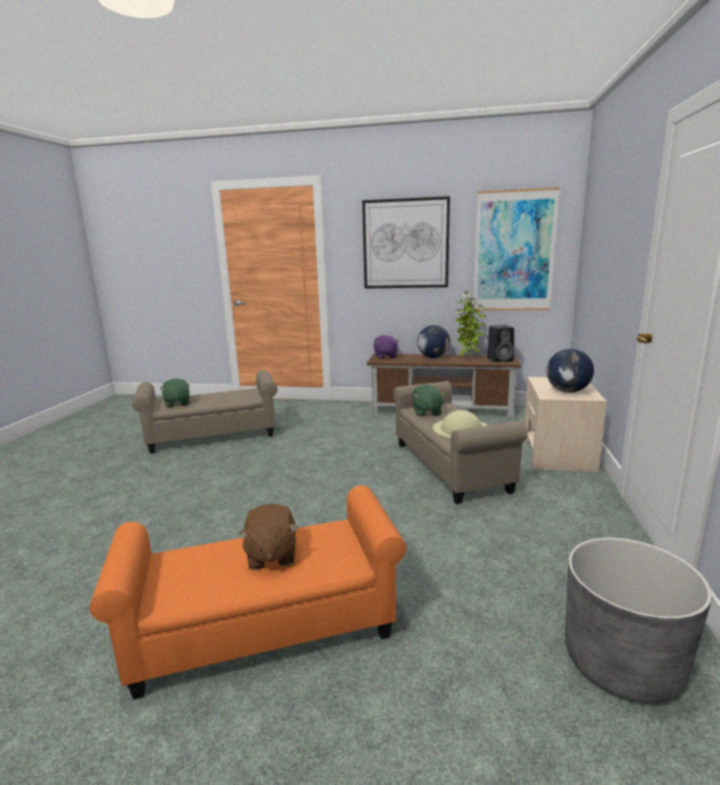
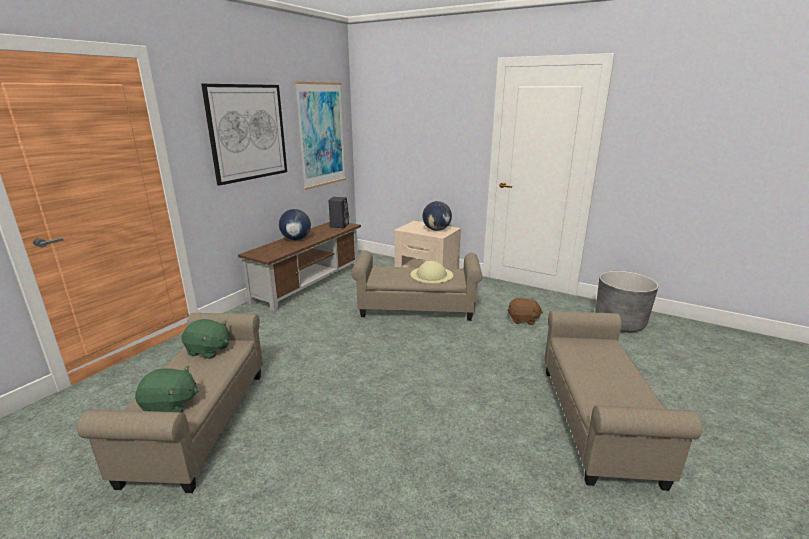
camera: 70 degrees left, 5 degrees up
orange ottoman [90,485,406,700] -> beige ottoman [544,311,702,491]
brown plush toy [238,504,298,570] -> brown plush toy moved to [507,298,543,325]
purple plush toy [374,335,399,359] -> none
green plush toy [412,384,445,416] -> green plush toy moved to [181,319,229,359]
potted plant [455,291,487,358] -> none

